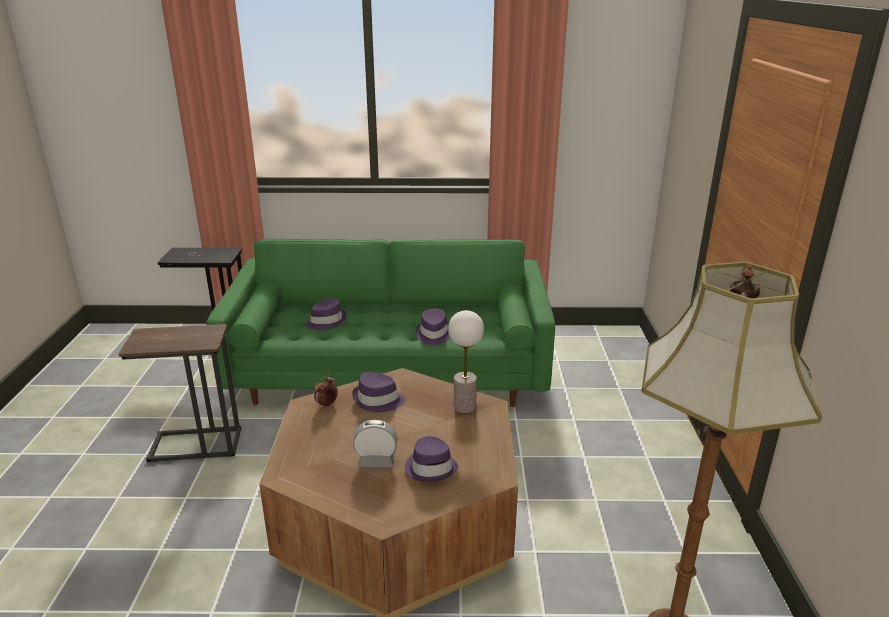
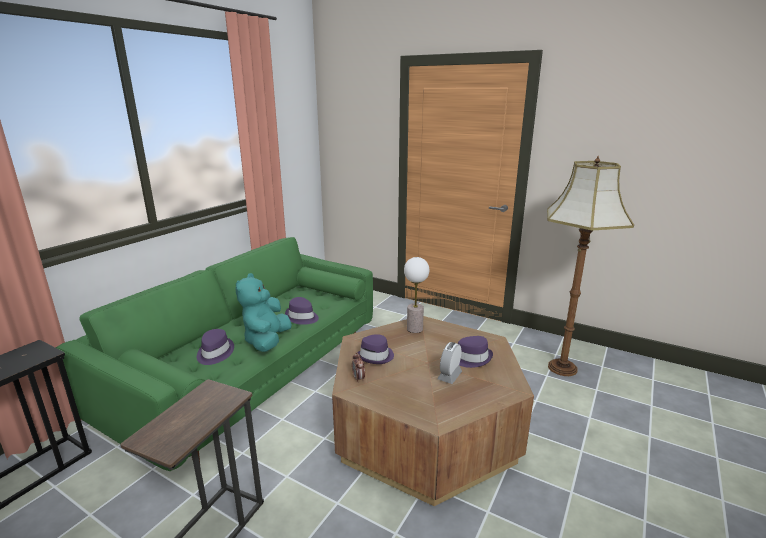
camera: 60 degrees left, 5 degrees down
none -> turquoise plush toy [235,273,292,352]

